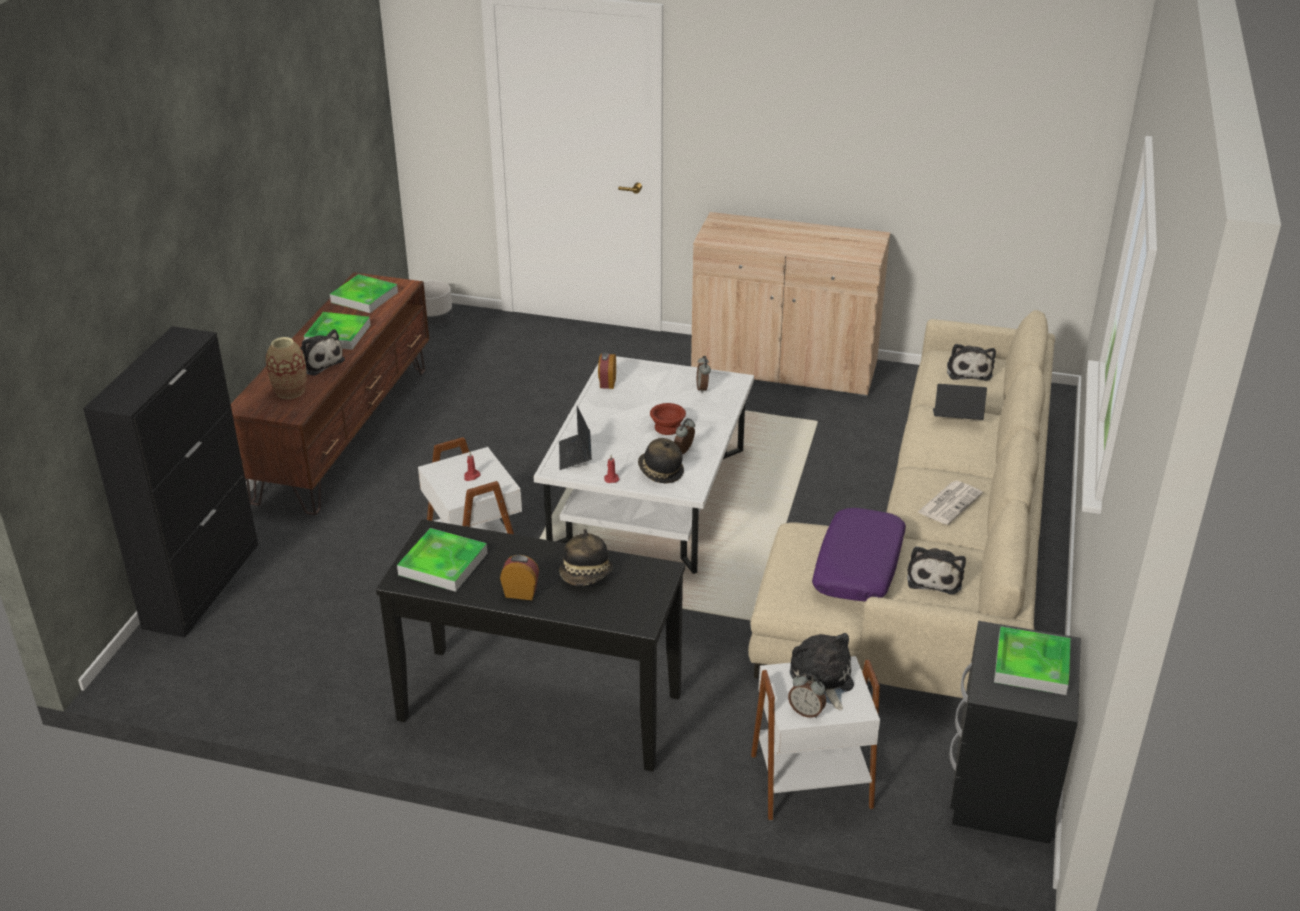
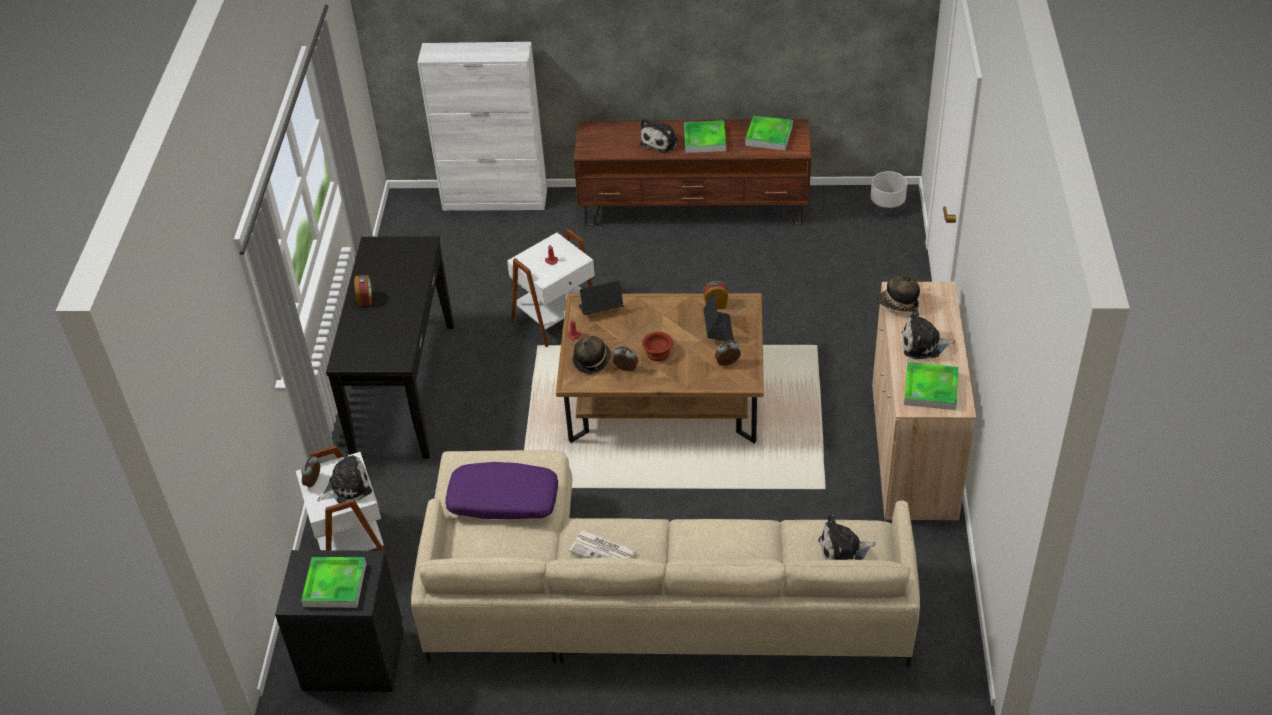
camera: 80 degrees right, 10 degrees up
black cabinet [83,326,258,638] -> white cabinet [417,42,547,211]
vase [266,337,307,399] -> none
tray [397,528,487,592] -> tray moved to [904,362,959,410]
white coffee table [534,356,754,574] -> brown coffee table [556,293,764,443]
hat [559,529,613,586] -> hat moved to [878,276,920,312]
plush toy [907,546,966,595] -> plush toy moved to [901,307,956,359]
laptop [933,384,987,420] -> laptop moved to [704,290,734,341]

